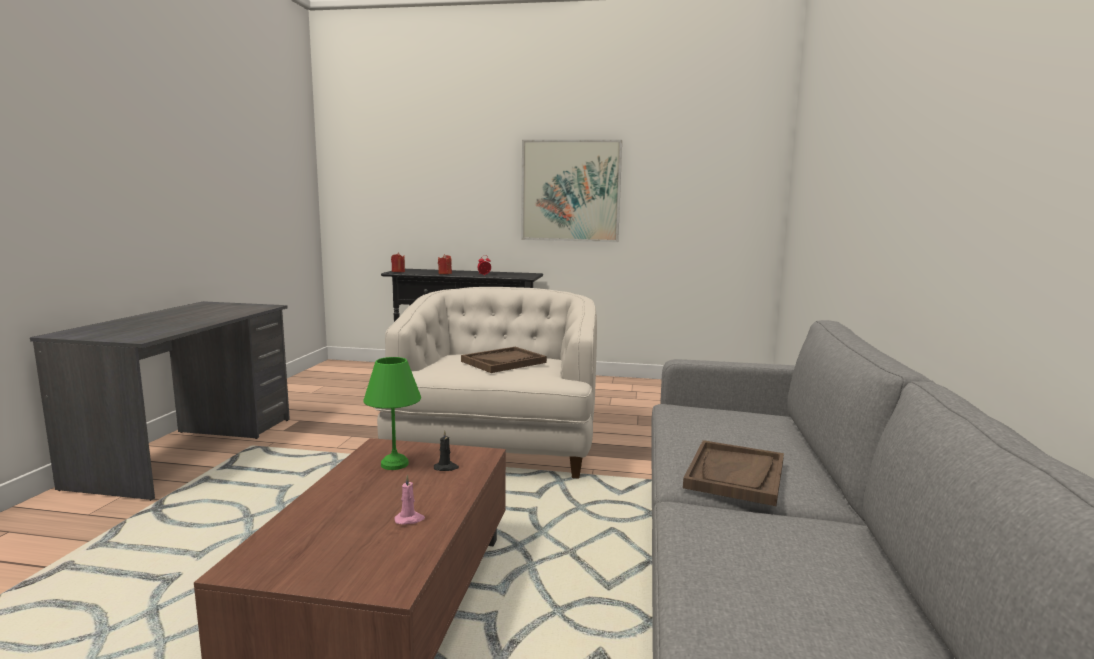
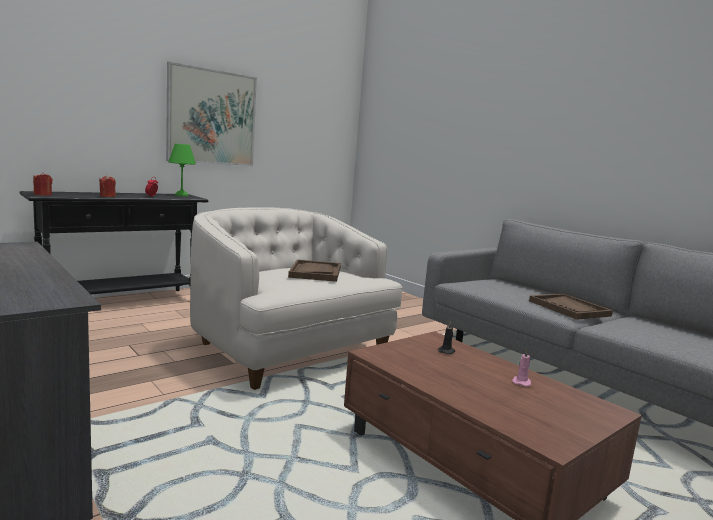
camera: 50 degrees left, 0 degrees up
green table lamp [363,357,421,470] -> green table lamp moved to [168,144,196,196]

